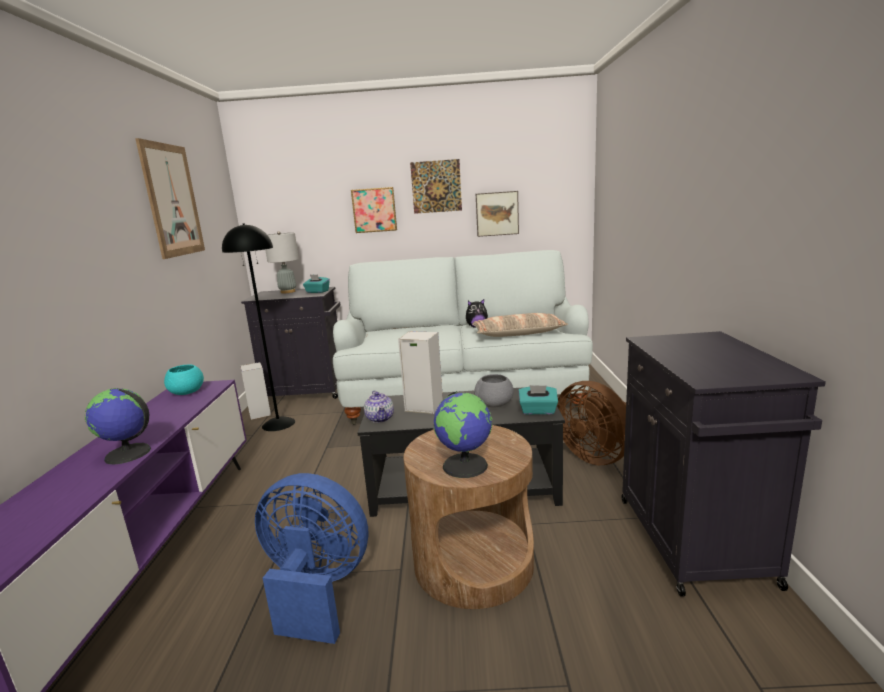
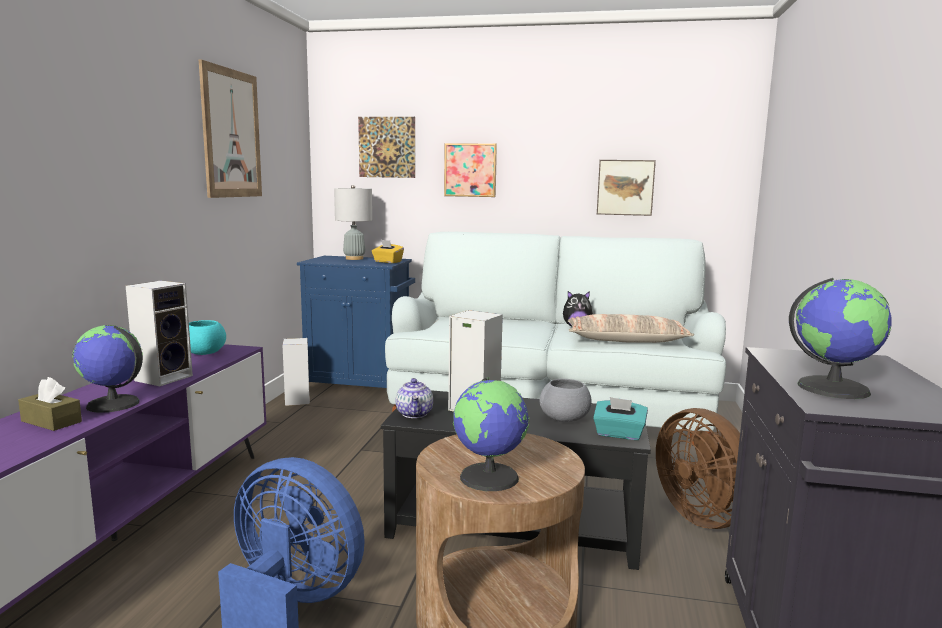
camera: 10 degrees right, 5 degrees down
black floor lamp [222,223,295,431] -> none
black cabinet [241,287,340,399] -> blue cabinet [297,256,415,388]
turquoise tissue box [303,275,330,293] -> yellow tissue box [372,240,404,263]
picture [410,159,462,214] -> picture moved to [358,117,415,178]
none -> brown tissue box [18,377,82,431]
none -> speaker [126,281,193,386]
none -> globe [789,278,892,399]

